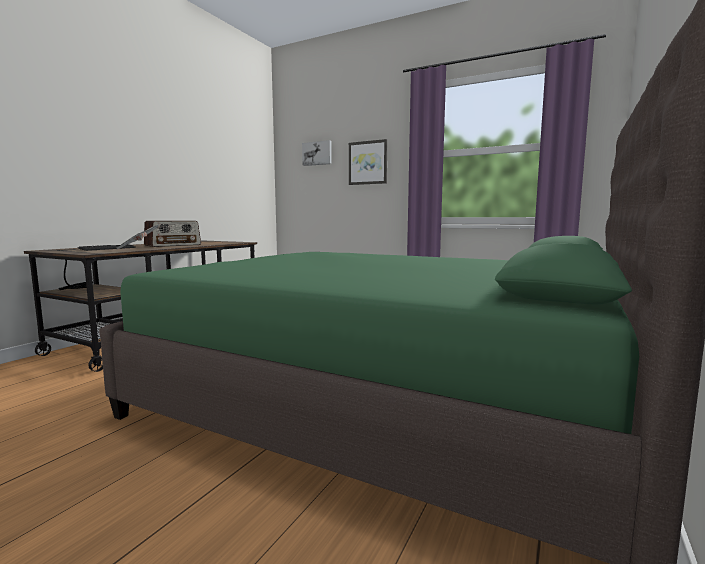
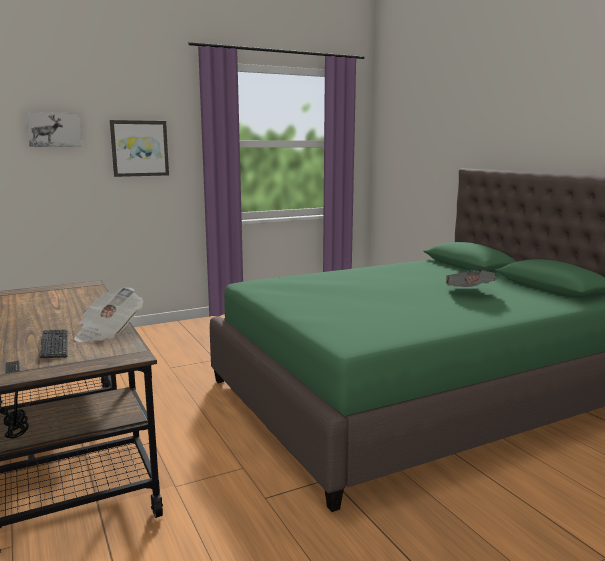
camera: 55 degrees left, 5 degrees up
radio [144,221,201,247] -> none
none -> newspaper [446,270,496,287]

